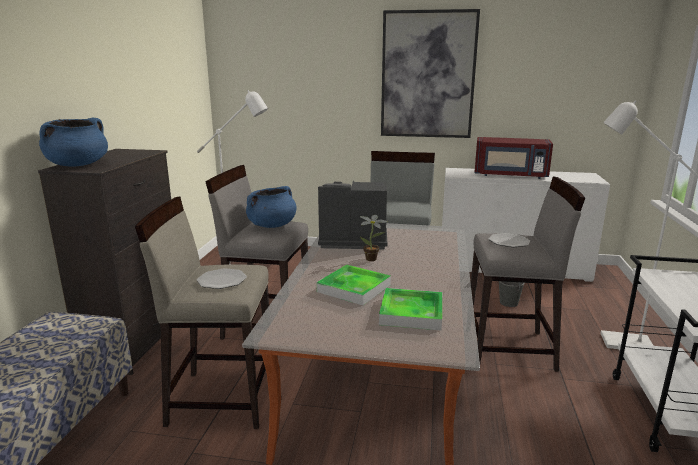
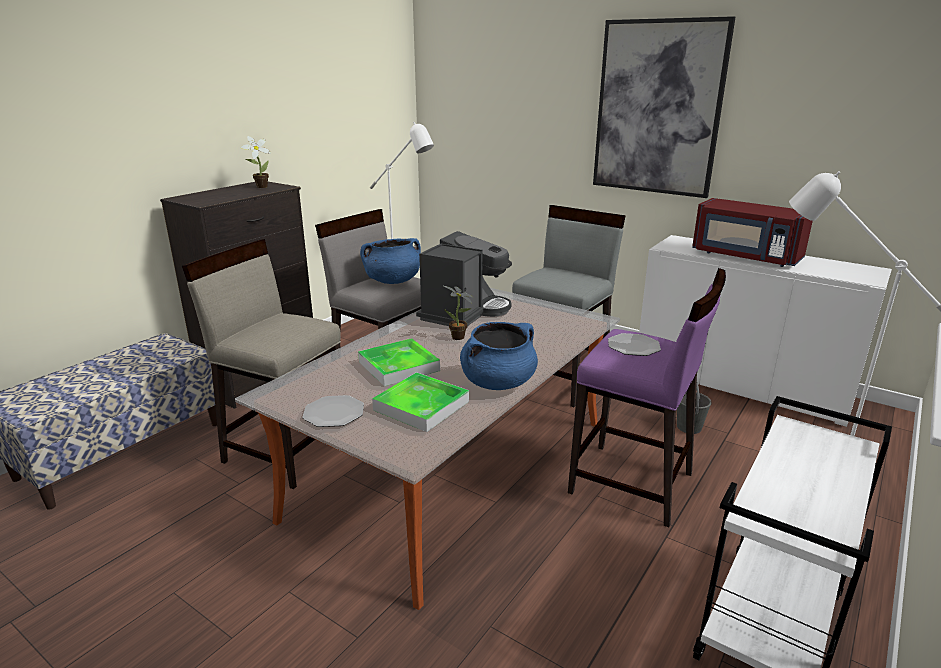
camera: 25 degrees right, 5 degrees up
blue cooking pot [39,118,108,167] -> blue cooking pot moved to [460,322,538,390]
plate [197,268,247,289] -> plate moved to [302,395,364,427]
coffee machine [318,181,387,250] -> coffee machine turned 90 degrees clockwise [416,231,512,326]
grey stool [471,176,585,372] -> purple stool [568,268,726,527]
none -> potted plant [241,136,271,188]

